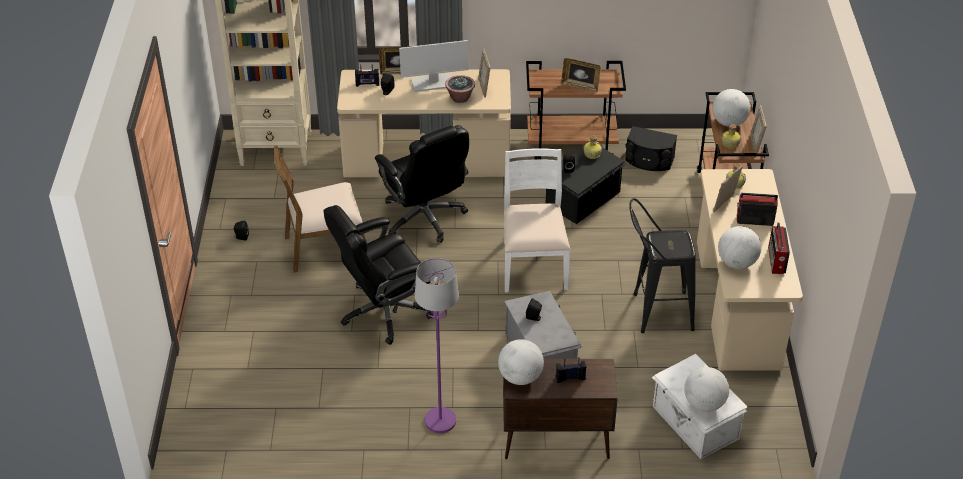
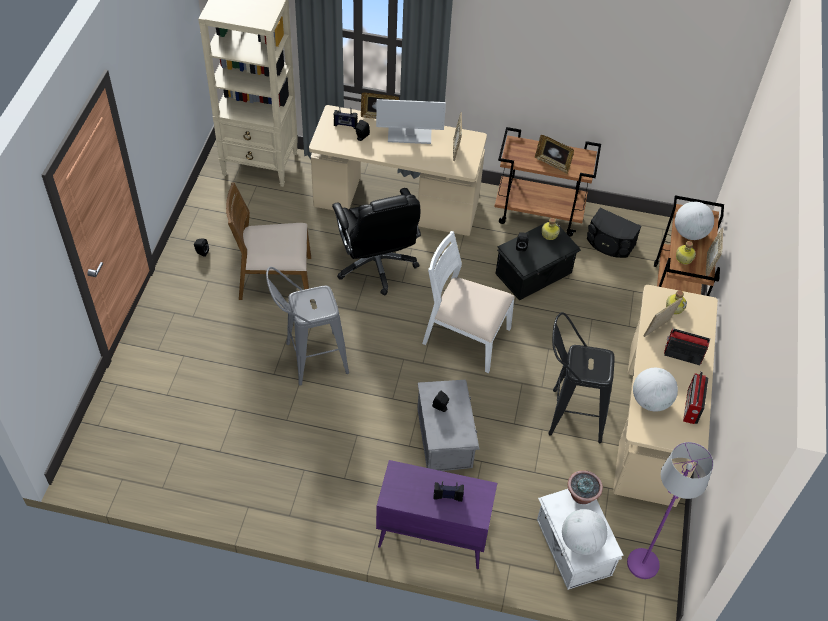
camera: 10 degrees right, 10 degrees up
black office chair [323,205,434,345] -> grey stool [266,267,349,385]
purple floor lamp [415,258,459,433] -> purple floor lamp moved to [627,442,713,579]
potted plant [445,75,475,103] -> potted plant moved to [568,470,603,504]
globe [498,339,544,385] -> none
brown cabinet [503,359,618,459] -> purple cabinet [376,460,497,569]
white chair [504,148,571,293] -> white chair turned 75 degrees counterclockwise [422,231,515,373]

